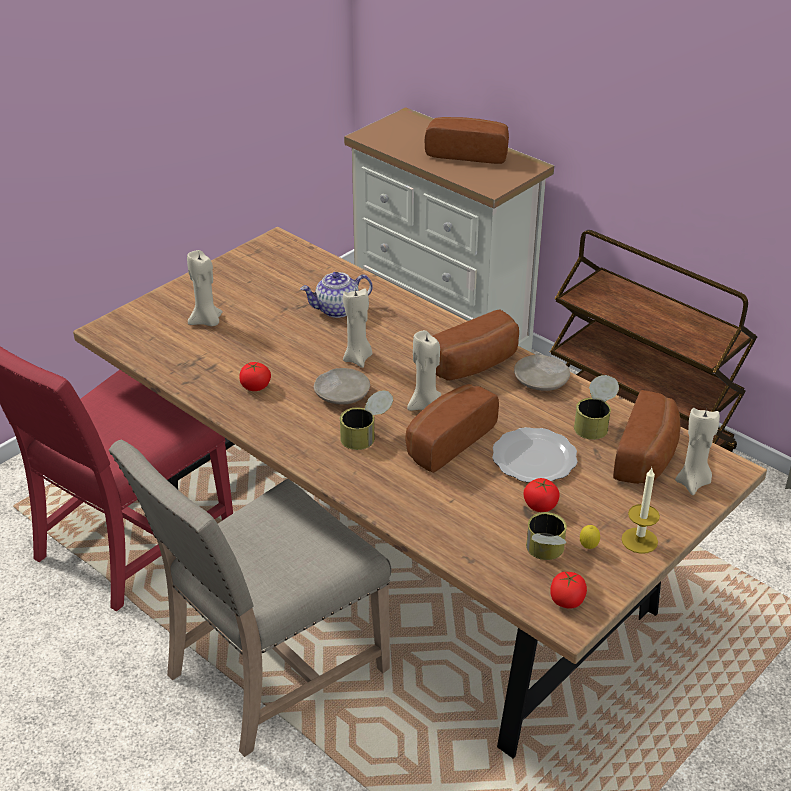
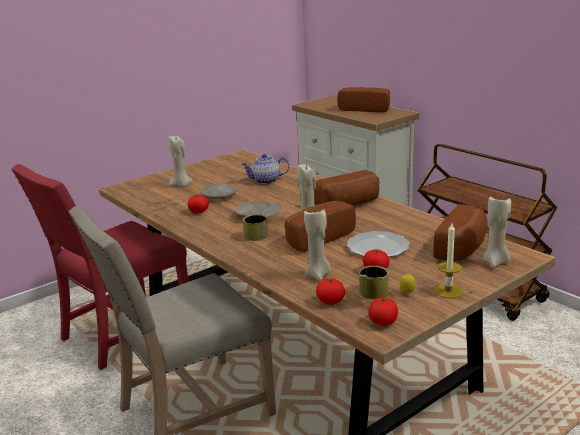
camera: 10 degrees right, 15 degrees down
beige candle [343,287,373,368] -> beige candle moved to [304,210,331,281]
beige plate [514,355,570,391] -> beige plate moved to [201,184,237,200]
can [574,375,619,440] -> none
none -> tomato [316,278,345,305]

